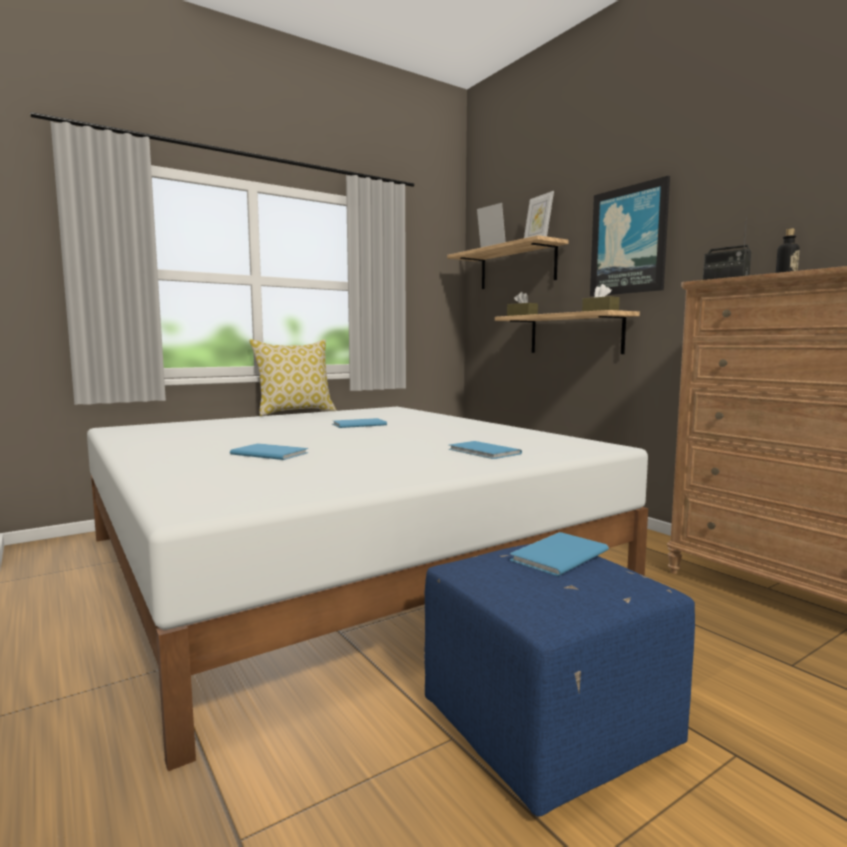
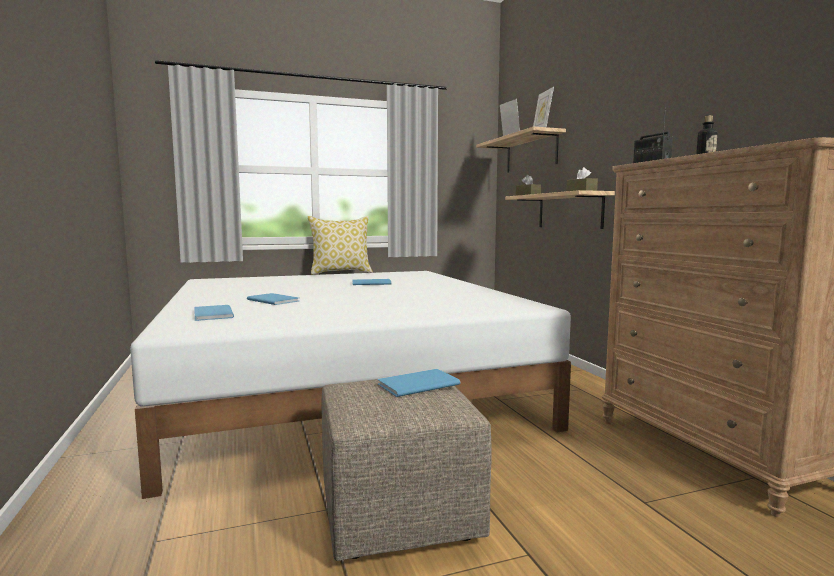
camera: 15 degrees right, 0 degrees up
blue ottoman [424,543,695,817] -> beige ottoman [321,379,491,561]
blue book [449,441,522,459] -> blue book moved to [194,305,234,321]
picture [590,176,670,296] -> none

